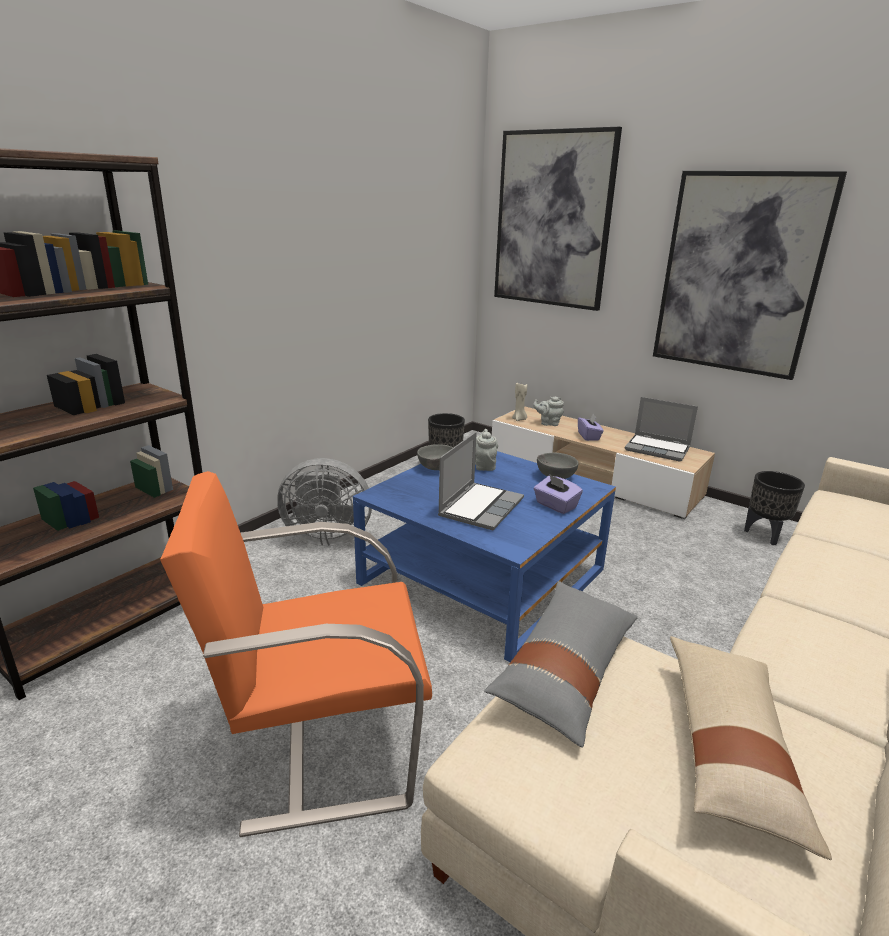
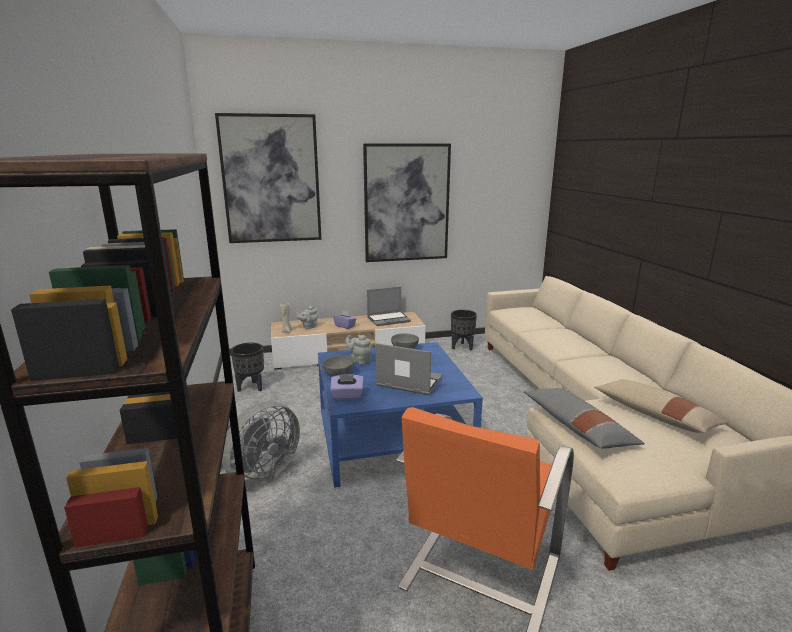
camera: 50 degrees left, 5 degrees down
laptop [438,432,524,531] -> laptop turned 45 degrees counterclockwise [376,343,443,395]
purple tissue box [534,474,583,514] -> purple tissue box moved to [330,374,363,400]

